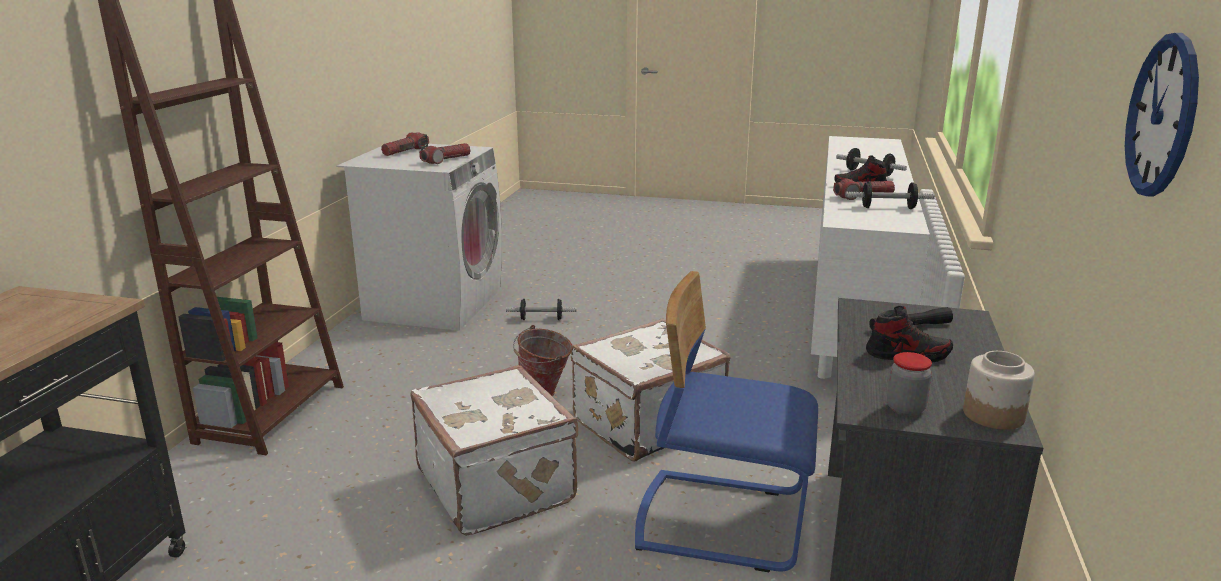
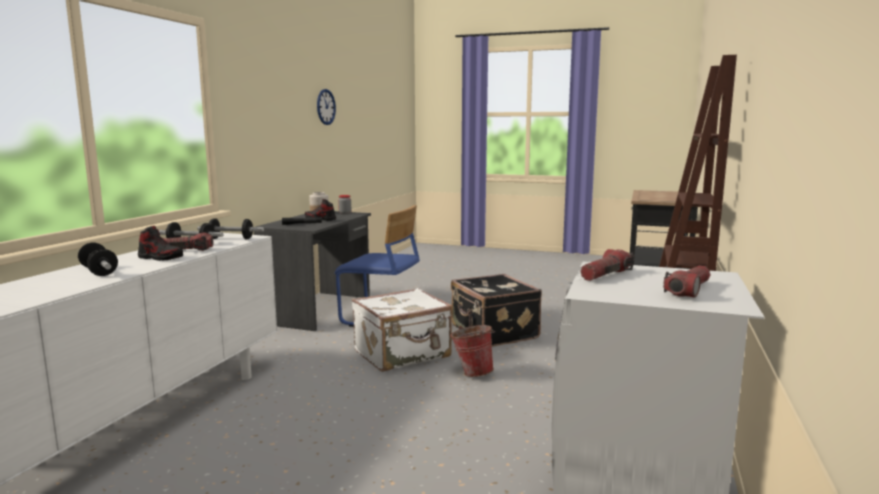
camera: 175 degrees left, 10 degrees down
white suitcase [411,365,578,536] -> black suitcase [451,274,542,347]
dumbbell [506,299,577,320] -> dumbbell moved to [197,218,264,239]

